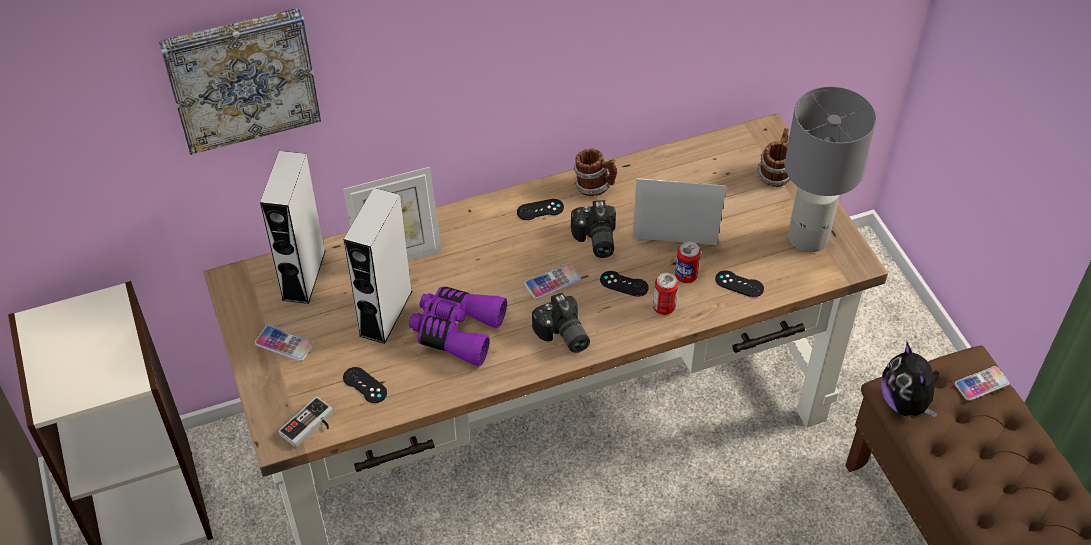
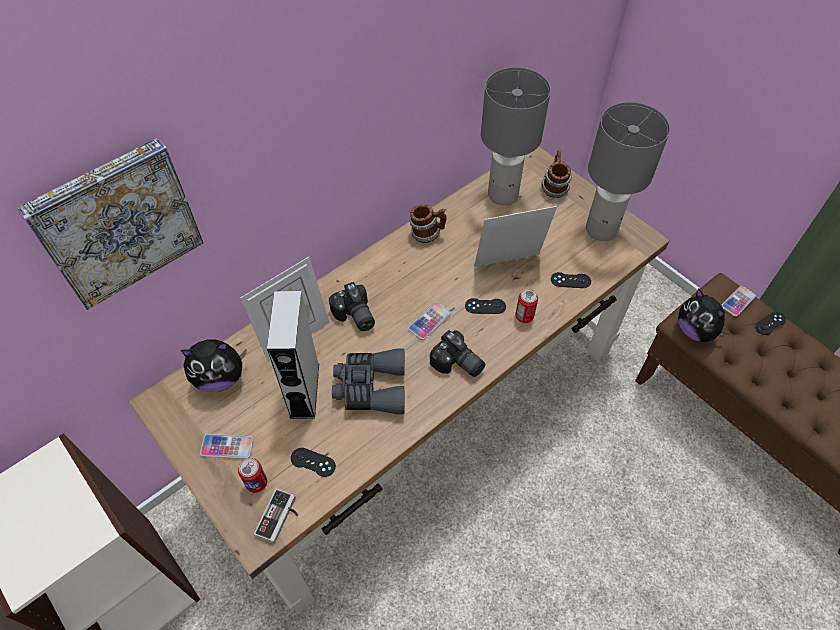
camera: 20 degrees left, 5 degrees up
grey speaker [260,151,326,304] -> plush toy [181,339,246,392]
purple binoculars [409,286,507,367] -> grey binoculars [332,348,405,414]
black game controller [517,199,564,220] -> black game controller moved to [755,312,786,335]
camera [571,200,616,258] -> camera moved to [329,282,375,331]
can [675,241,701,283] -> can moved to [238,458,267,493]
none -> grey table lamp [481,67,551,205]

